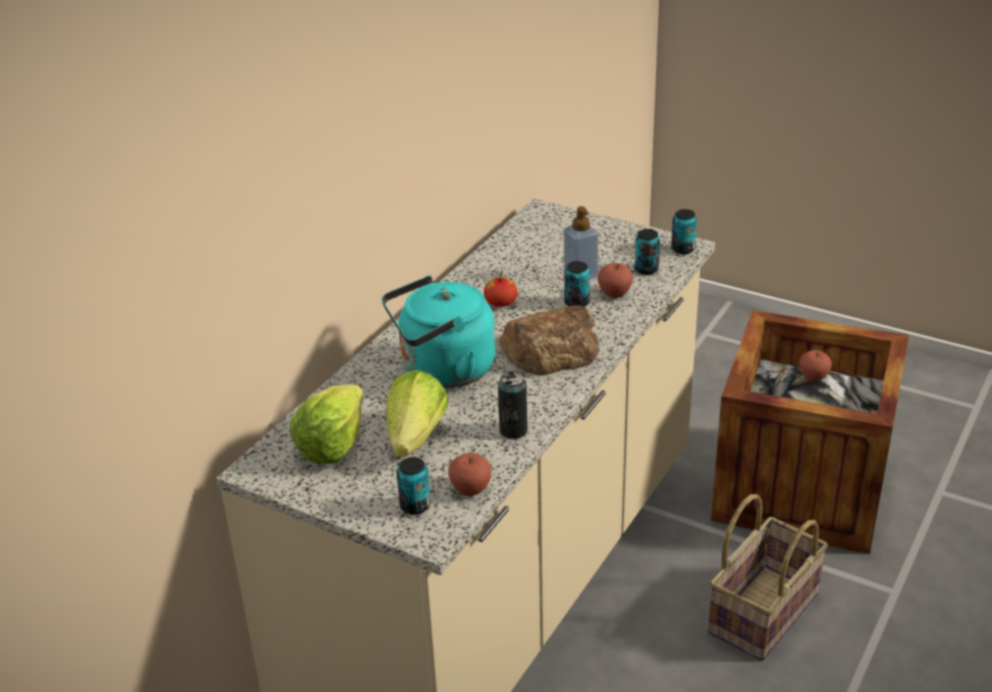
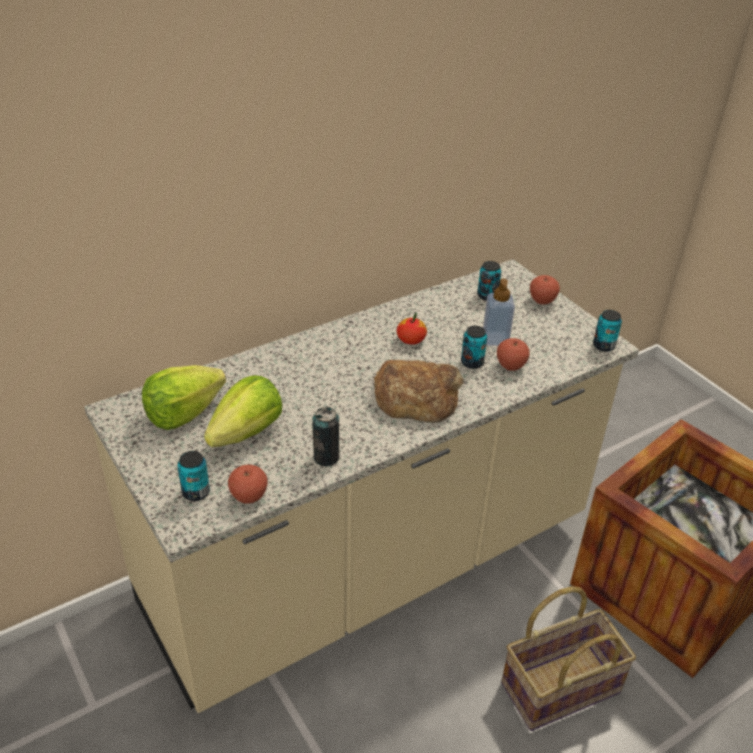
camera: 25 degrees right, 5 degrees up
turquoise kettle [382,276,496,388] -> none
can [634,229,660,275] -> can moved to [477,261,501,301]
apple [799,350,832,382] -> apple moved to [530,275,560,304]

